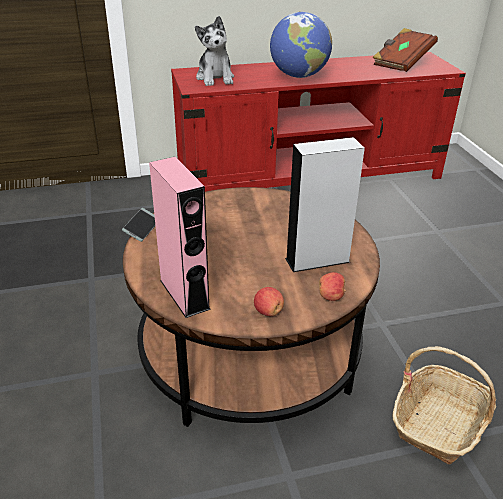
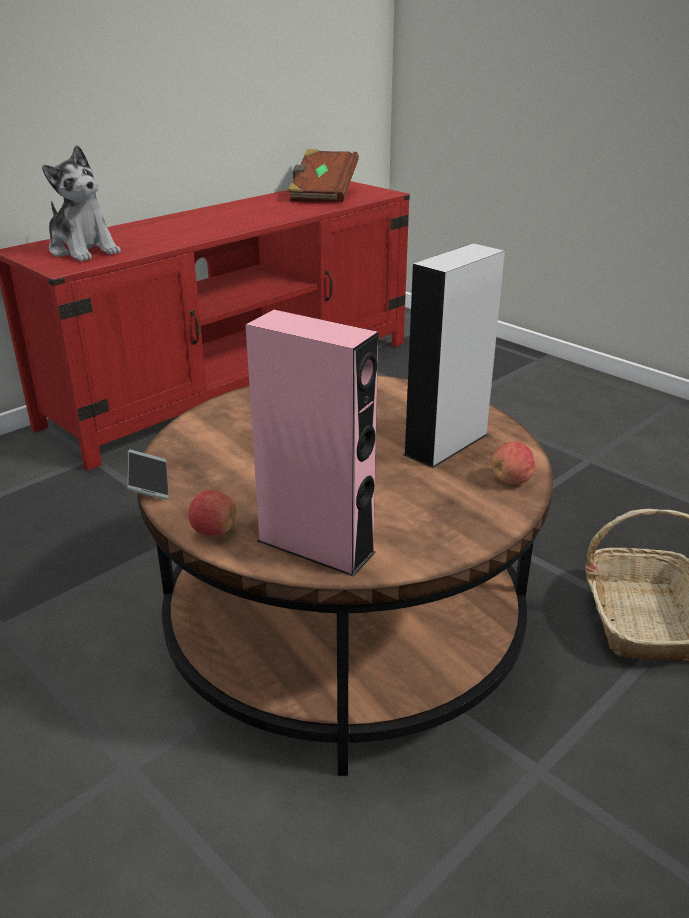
camera: 30 degrees left, 5 degrees down
apple [254,287,284,316] -> apple moved to [188,490,237,536]
globe [270,12,332,78] -> none

